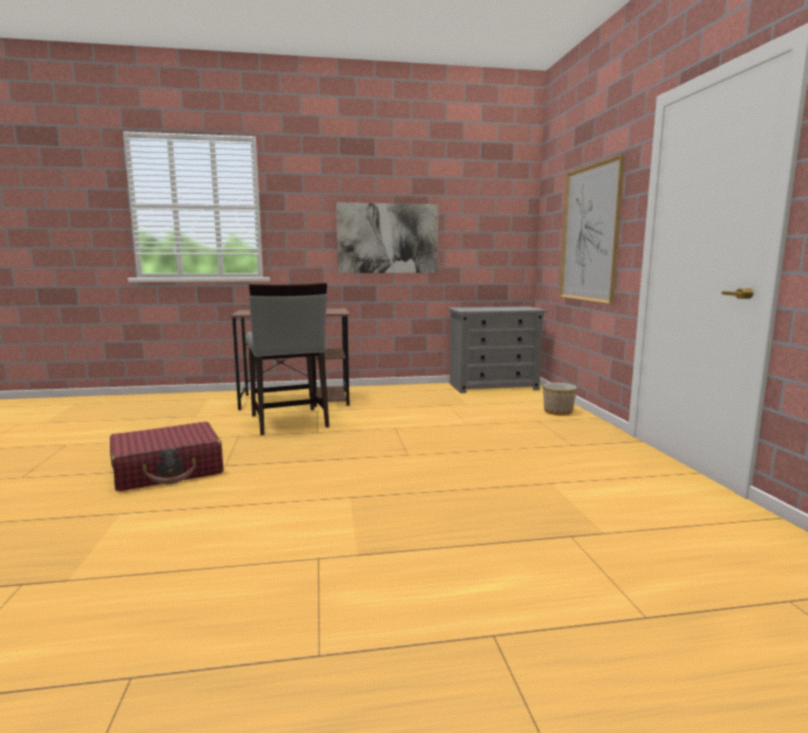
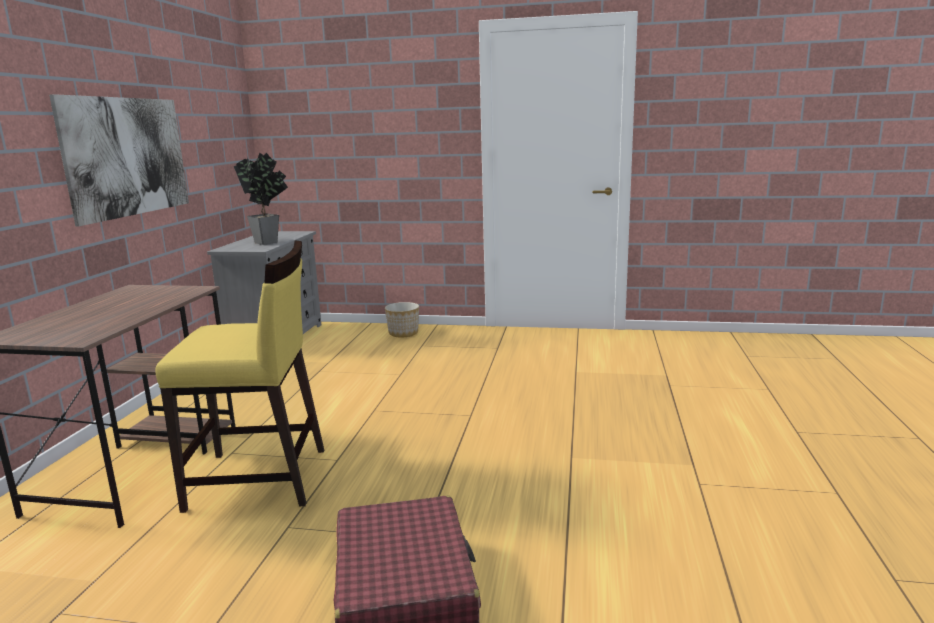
camera: 70 degrees left, 5 degrees up
grey chair [245,283,329,435] -> yellow chair [155,240,324,513]
picture [559,154,625,304] -> none
none -> potted plant [234,153,288,245]

